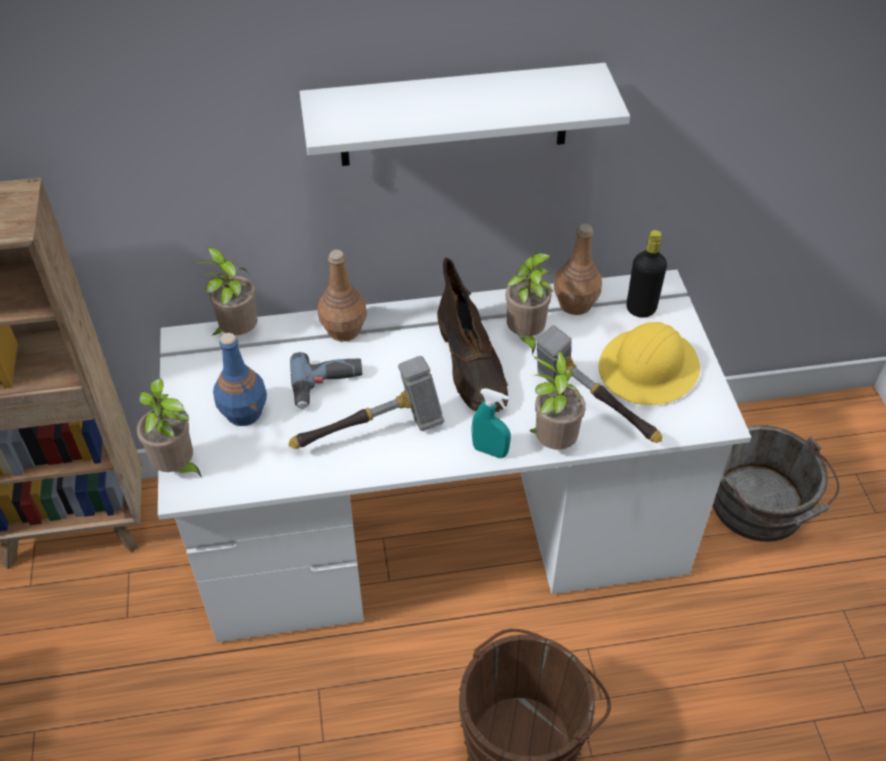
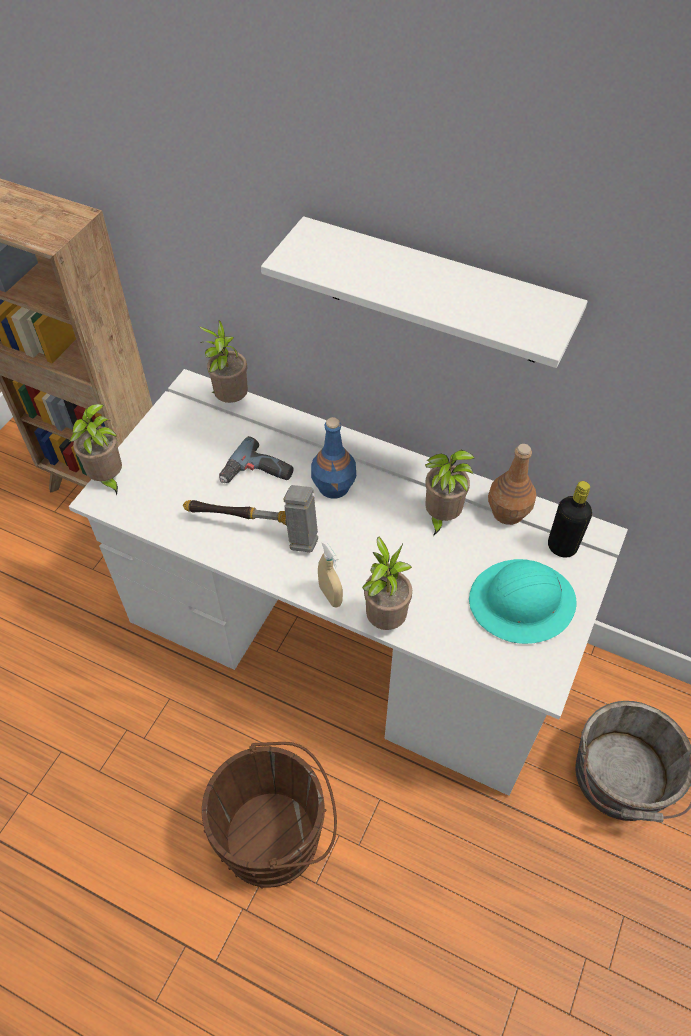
camera: 35 degrees right, 5 degrees up
blue bottle [213,333,267,426] -> blue bottle moved to [311,417,356,499]
brown bottle [318,250,367,342] -> none
brown boot [437,258,508,412] -> none
turquoise spray bottle [472,388,511,458] -> beige spray bottle [318,541,343,608]
hammer [537,325,662,443] -> none
yellow hard hat [599,322,700,405] -> turquoise hard hat [469,559,577,644]

